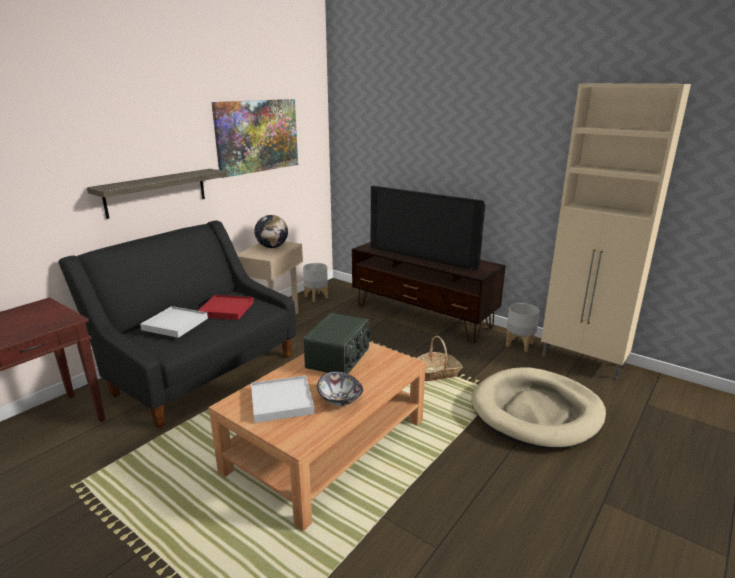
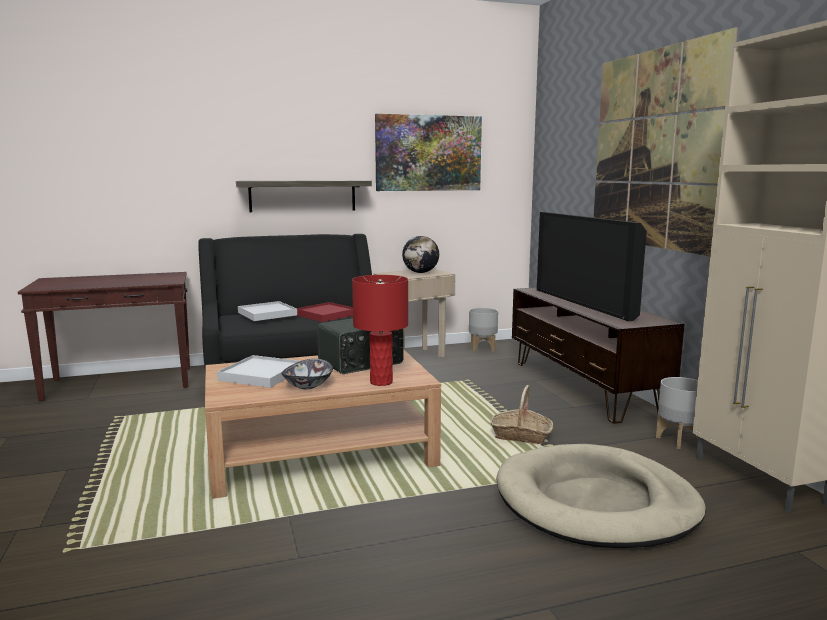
camera: 35 degrees right, 10 degrees down
none -> red table lamp [352,275,408,386]
none -> picture [593,27,738,256]

